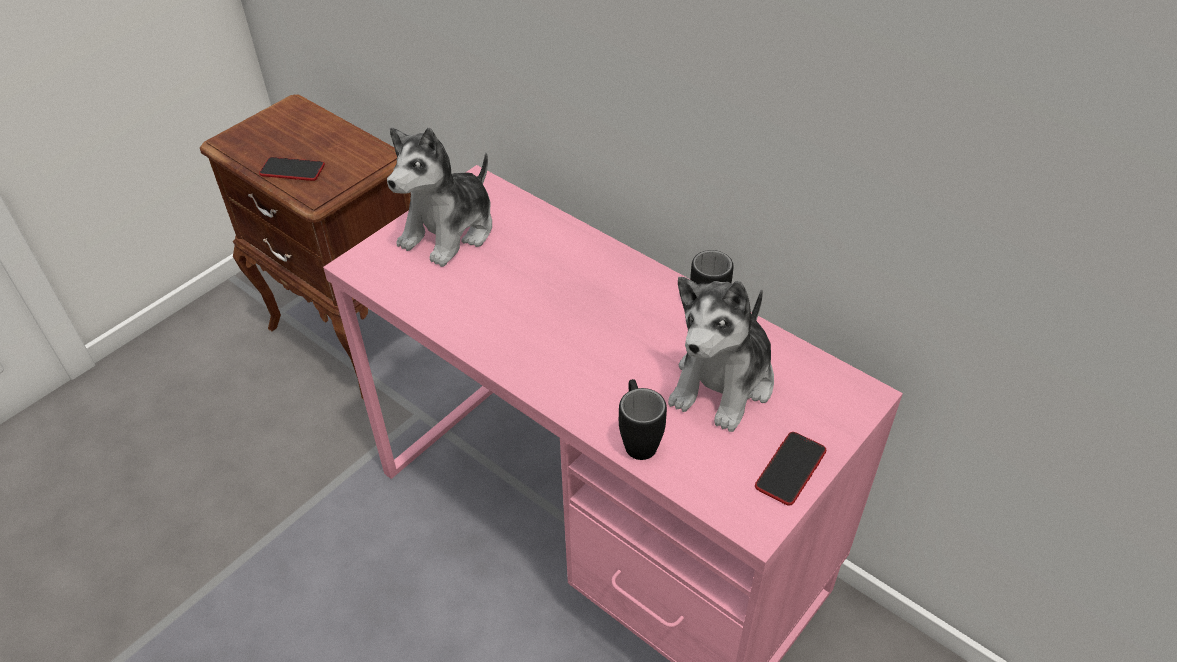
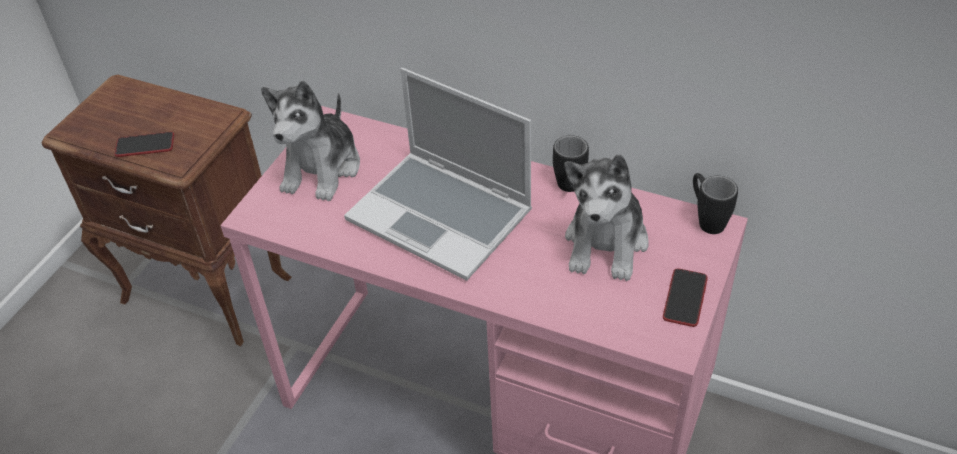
camera: 15 degrees left, 0 degrees up
black mug [619,379,667,460] -> black mug moved to [693,173,738,234]
none -> laptop [344,68,532,281]

